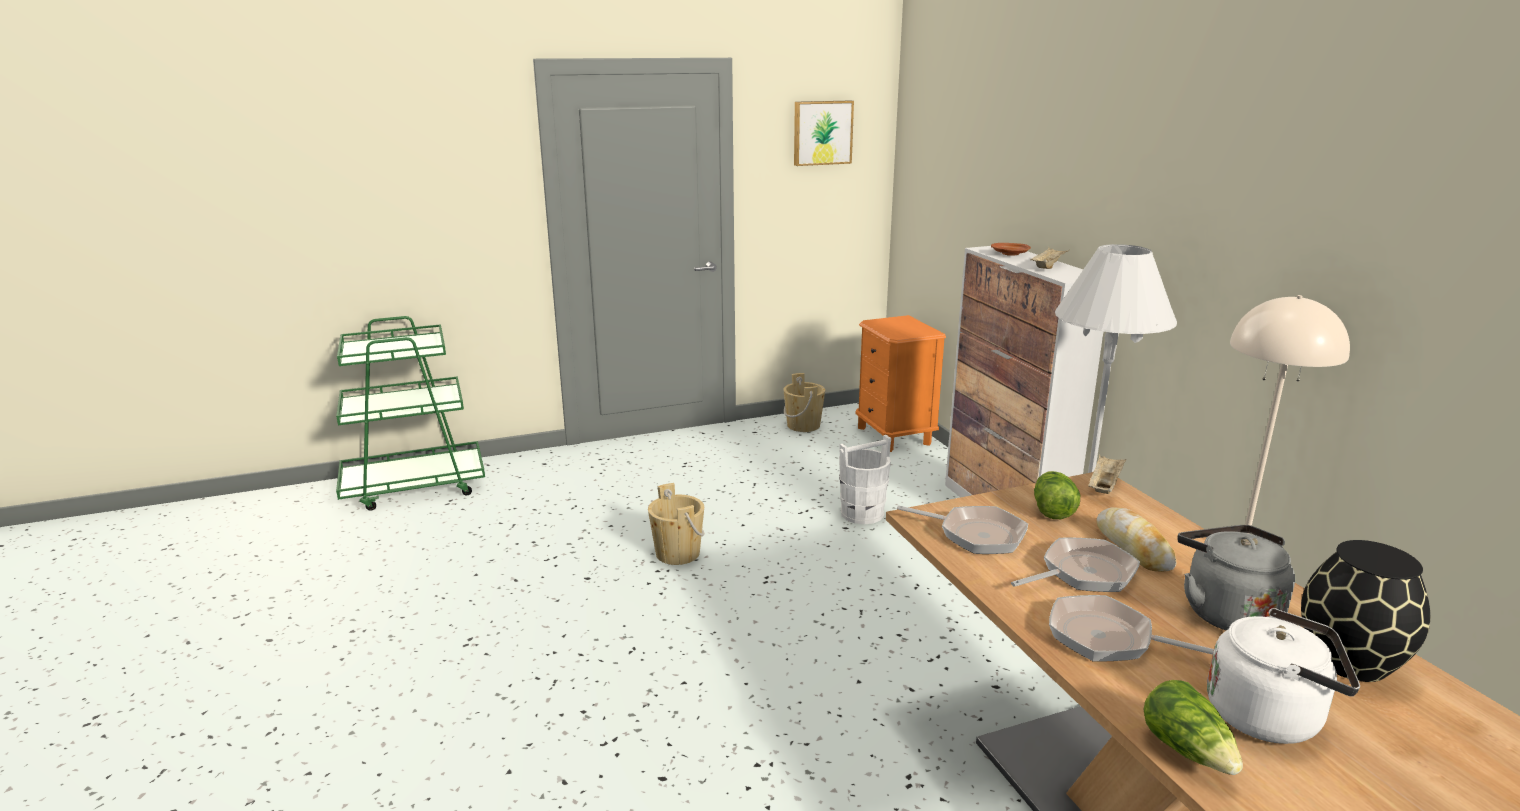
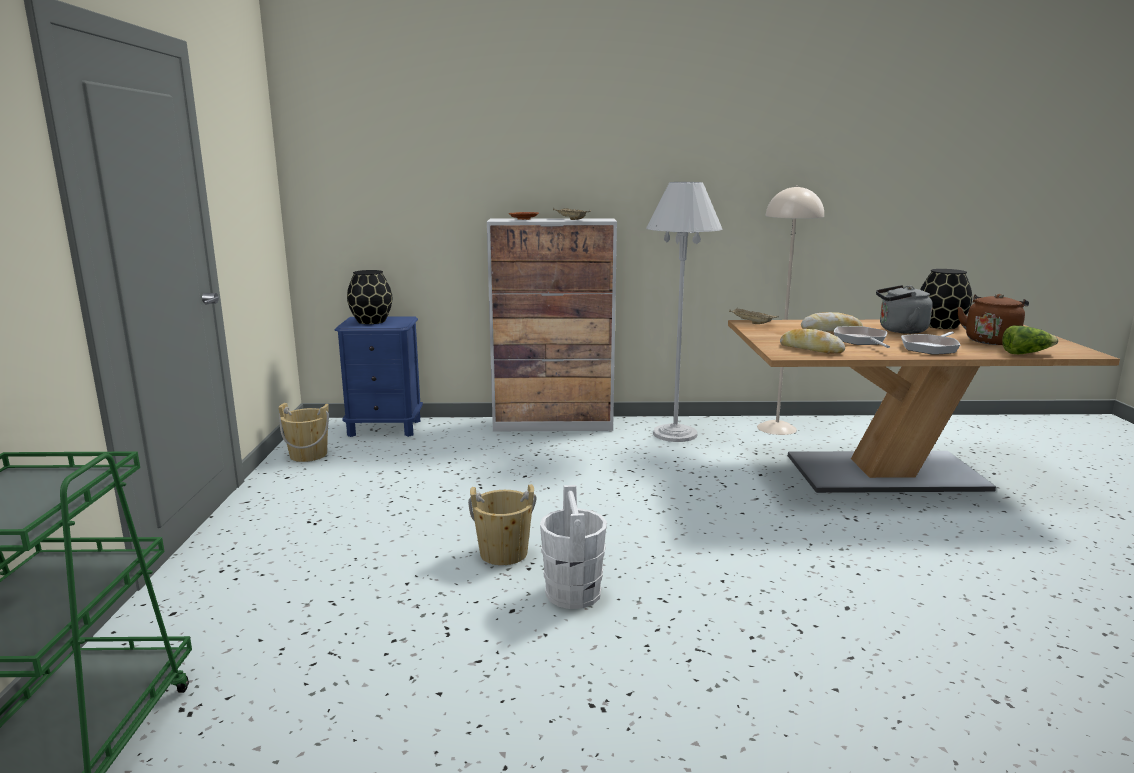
camera: 70 degrees left, 5 degrees down
picture [794,100,854,166] -> none
white bucket [839,435,891,524] -> white bucket moved to [540,485,607,609]
orange nightstand [855,315,946,452] -> blue nightstand [335,316,423,437]
frying pan [897,505,1028,554] -> bread [780,329,845,354]
lettuce [1034,471,1080,519] -> none
white kettle [1207,608,1360,744] -> brown kettle [957,294,1029,345]
none -> black vase [347,270,392,324]

